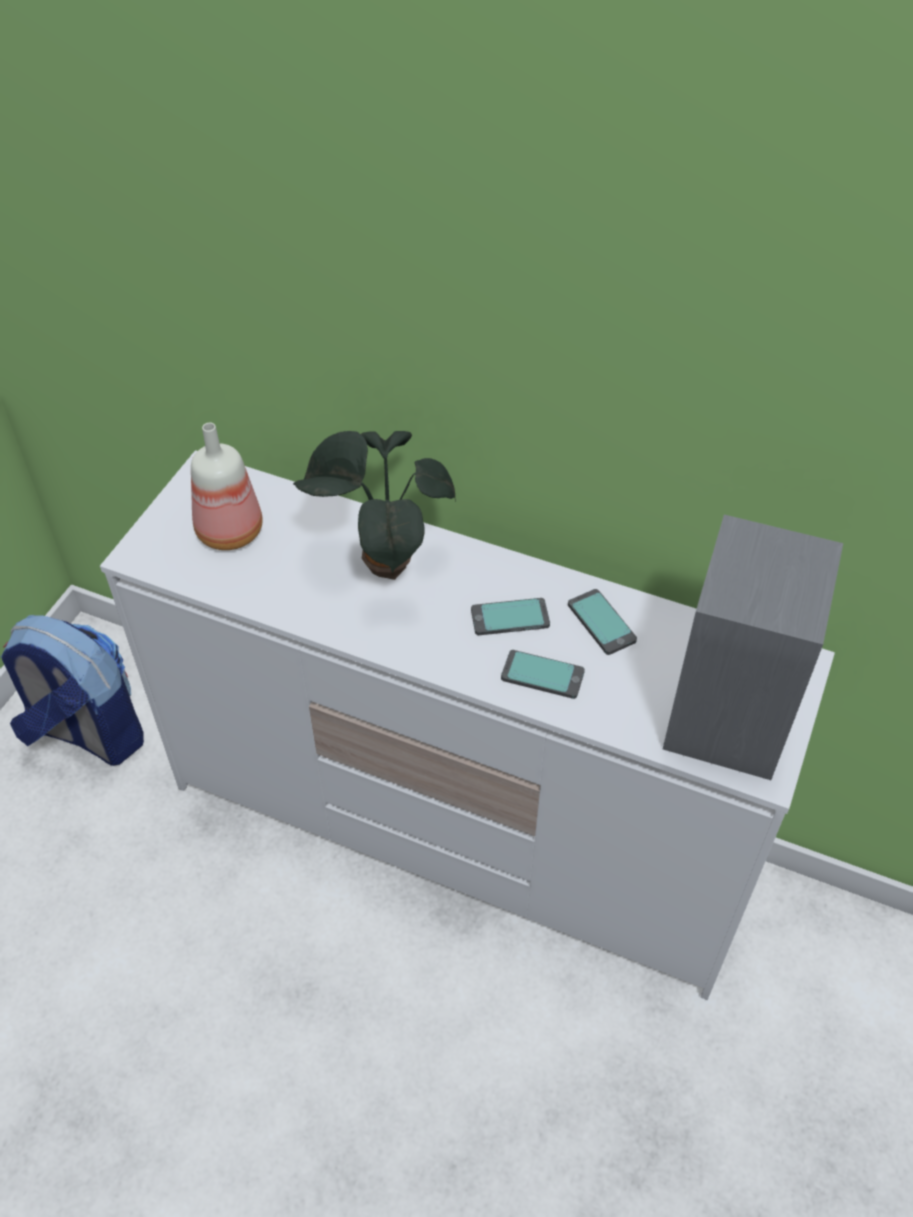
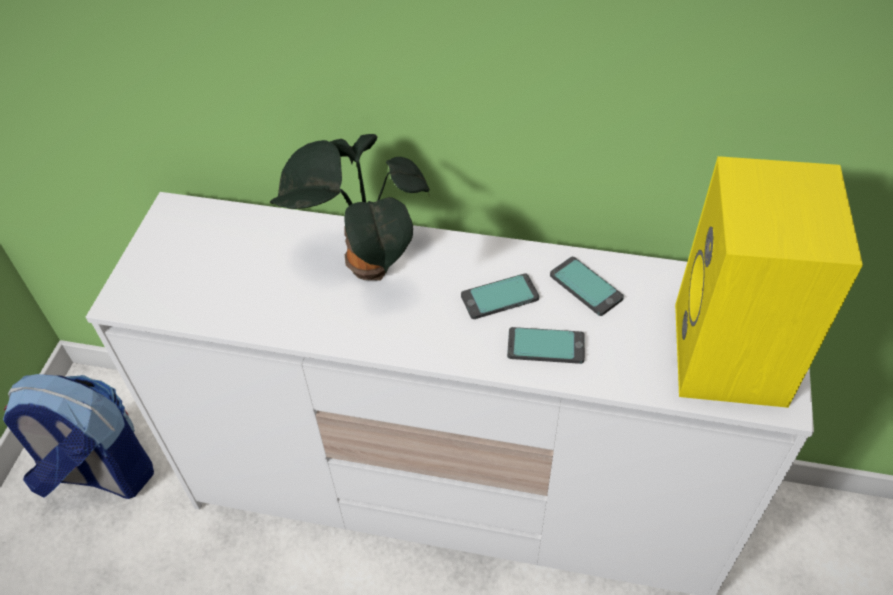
camera: 10 degrees left, 0 degrees up
bottle [191,423,263,550] -> none
grey speaker [663,515,843,780] -> yellow speaker [675,156,863,408]

